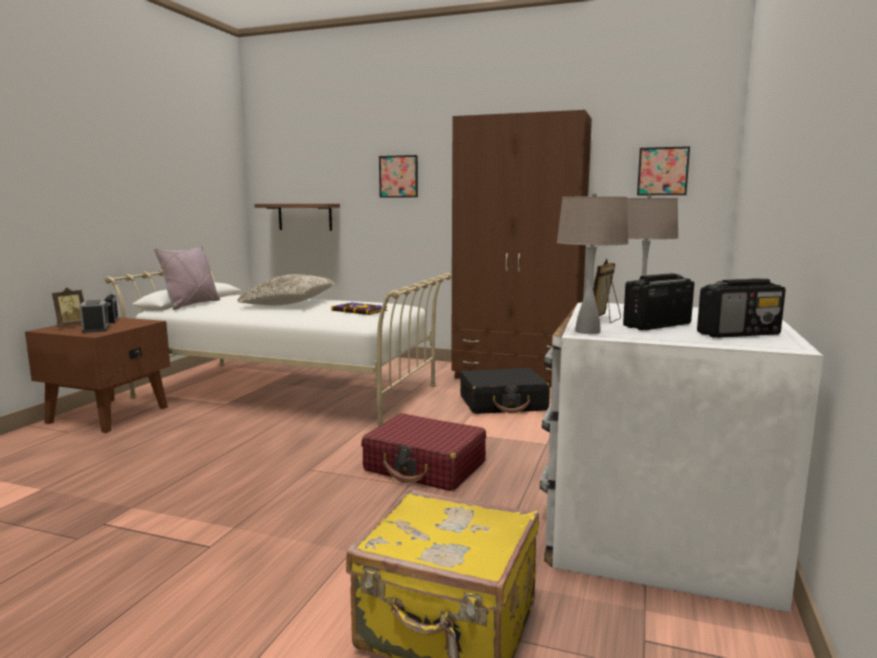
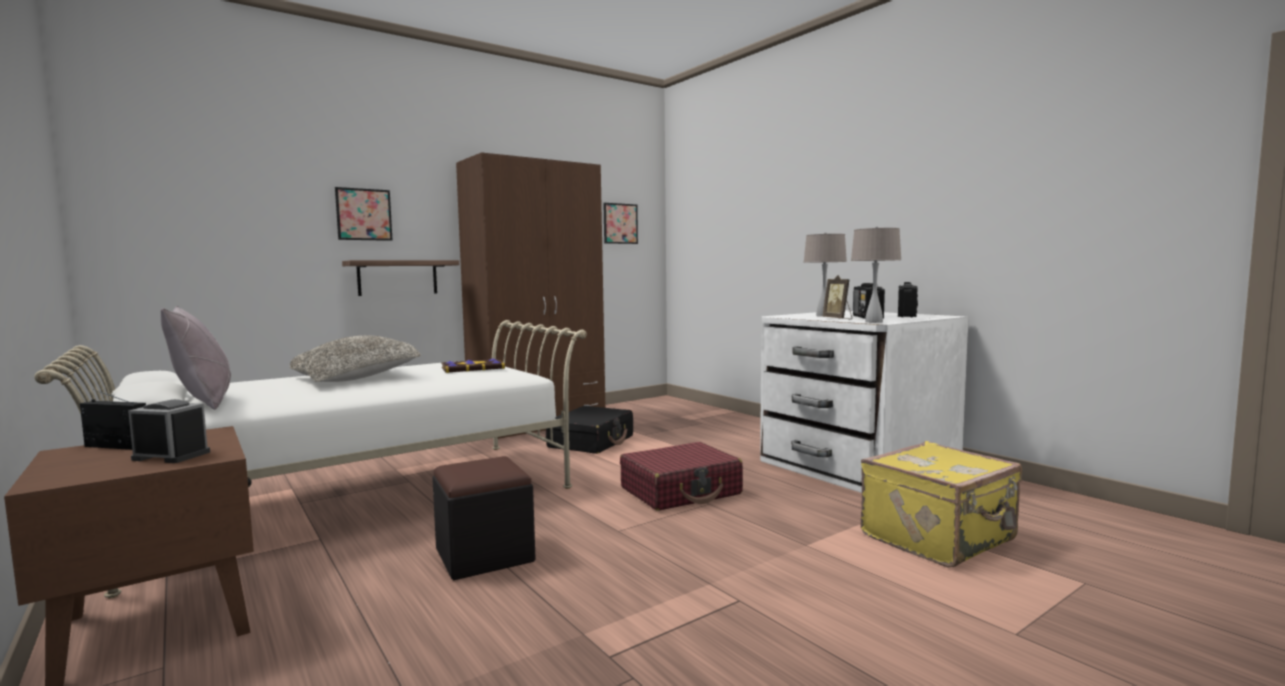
camera: 55 degrees left, 5 degrees down
picture frame [52,287,84,327] -> none
shelf [254,204,340,231] -> shelf moved to [342,260,459,296]
none -> black ottoman [432,456,536,580]

